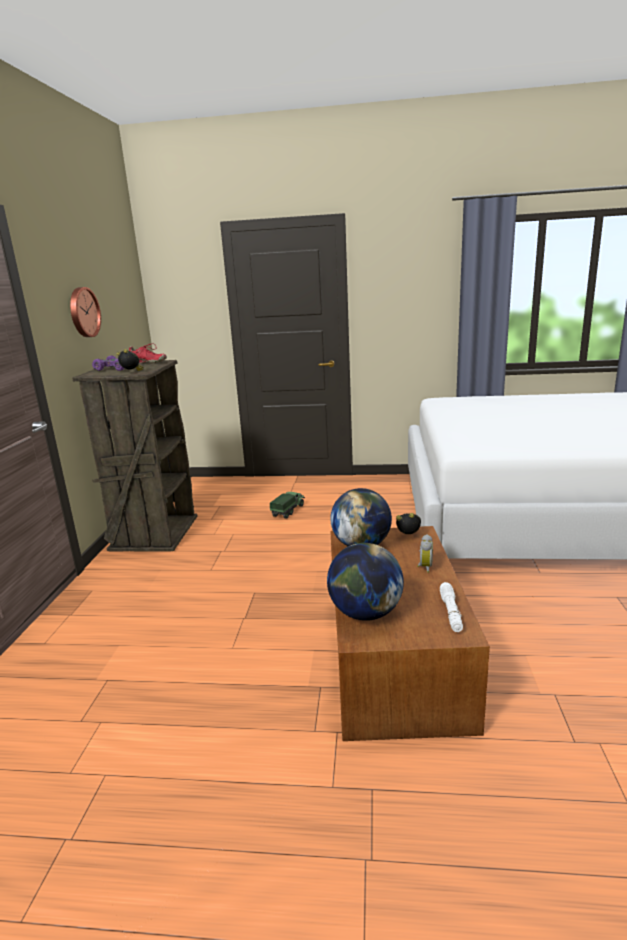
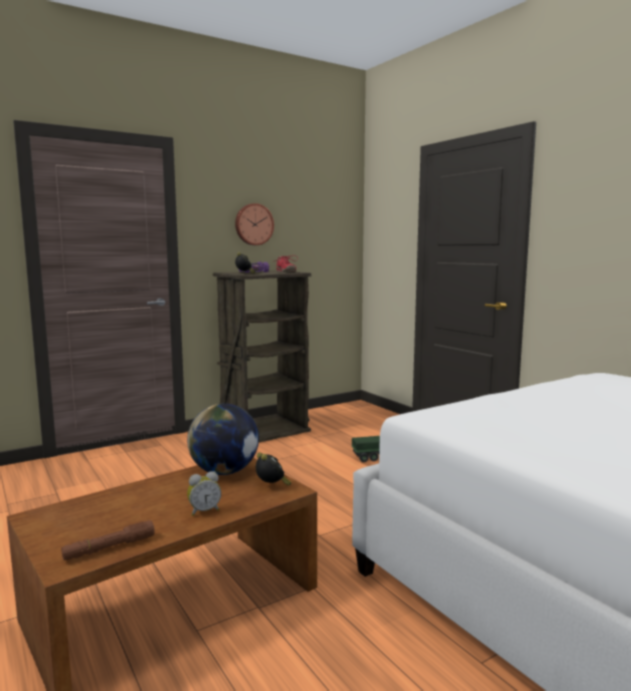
camera: 50 degrees right, 10 degrees down
globe [327,543,404,621] -> none
white flashlight [440,582,463,632] -> brown flashlight [61,520,155,560]

